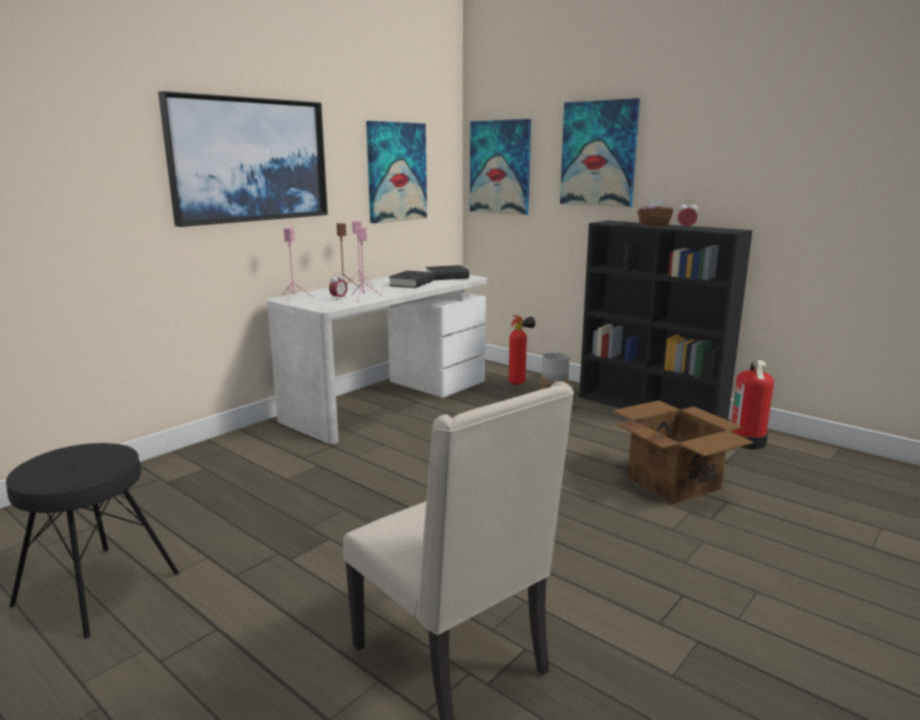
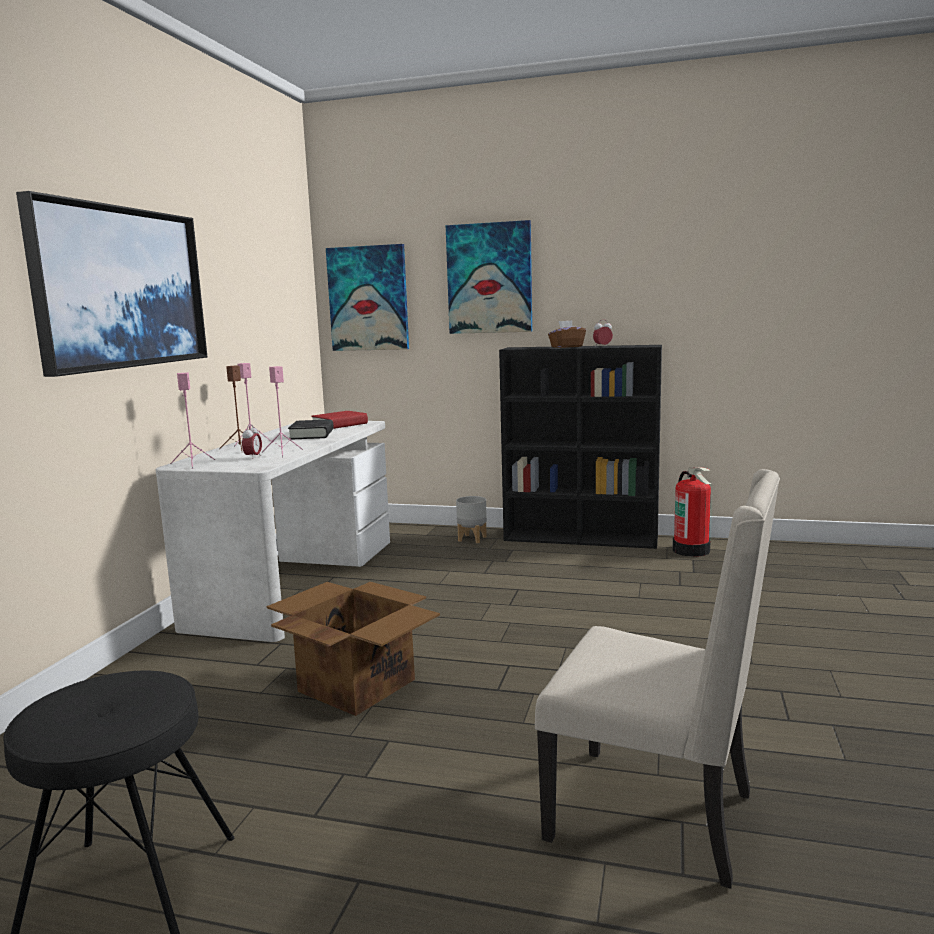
camera: 25 degrees left, 5 degrees down
picture [366,121,427,223] -> none
black book [426,265,469,280] -> red book [311,411,368,429]
fire extinguisher [509,315,535,385] -> none
cardboard box [613,400,754,504] -> cardboard box moved to [267,582,440,716]

